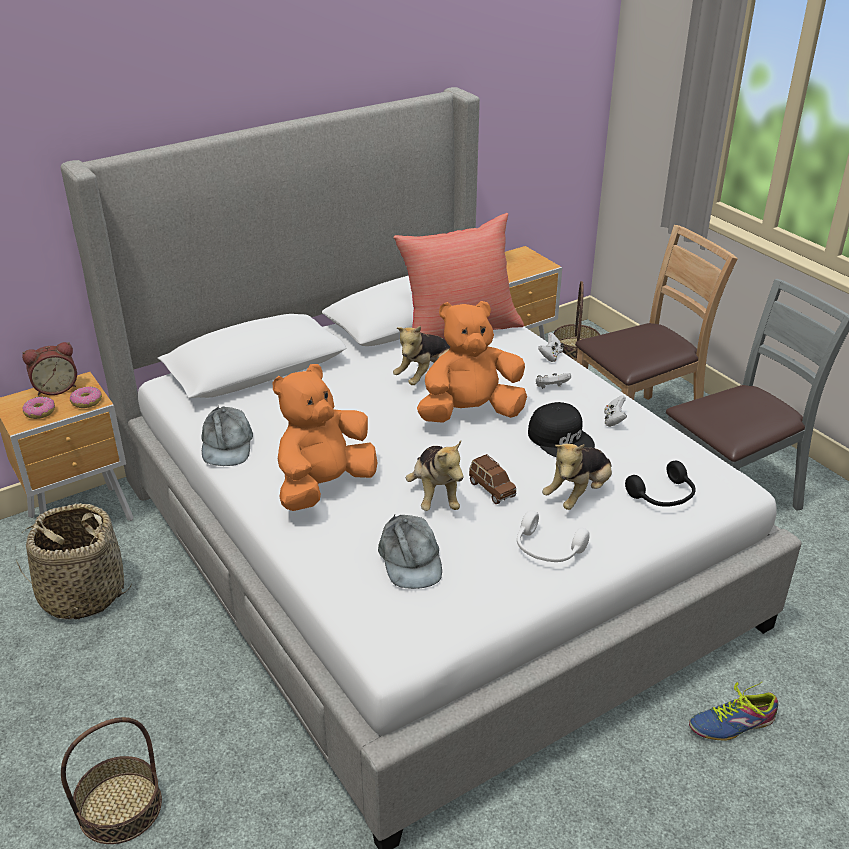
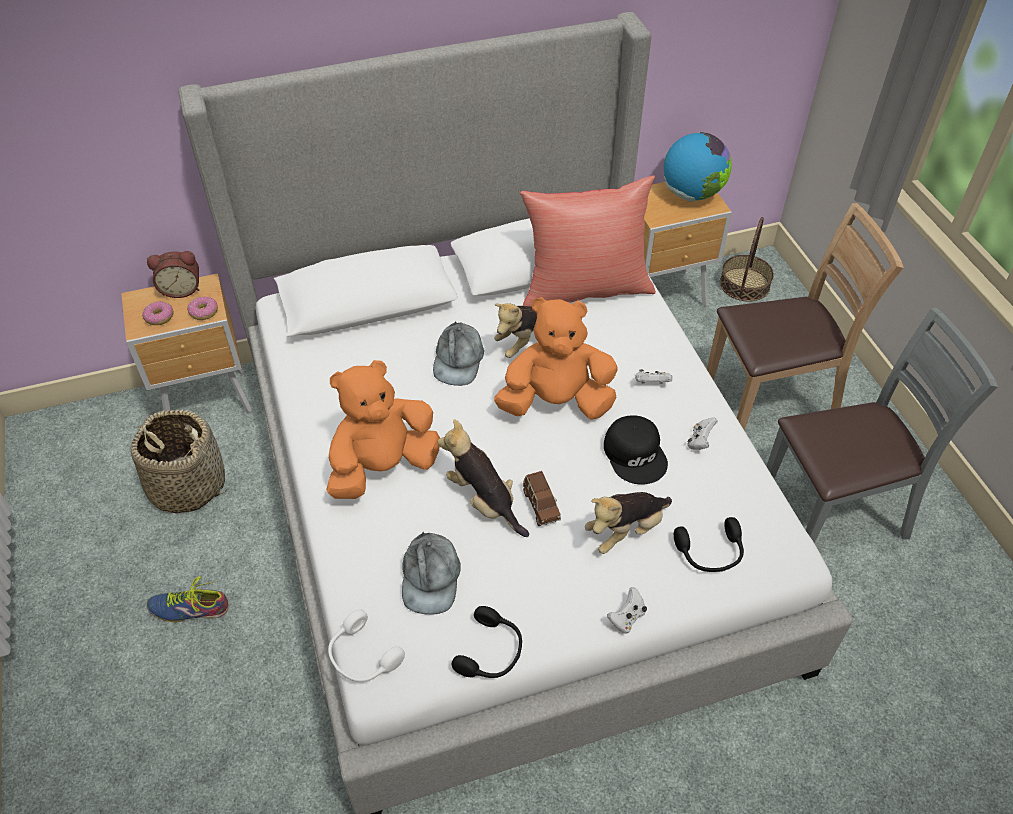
camera: 15 degrees right, 15 degrees up
basket [61,717,162,844] -> none
grey cap [201,406,253,466] -> grey cap moved to [433,322,484,386]
plush toy [406,440,463,511] -> plush toy turned 135 degrees clockwise [438,419,529,537]
white headphones [517,510,590,562] -> white headphones moved to [328,609,405,682]
white game controller [538,332,564,362] -> white game controller moved to [607,587,647,634]
shoe [689,682,778,740] -> shoe moved to [147,576,229,622]
none -> black headphones [452,606,522,678]
none -> globe [664,132,732,202]

